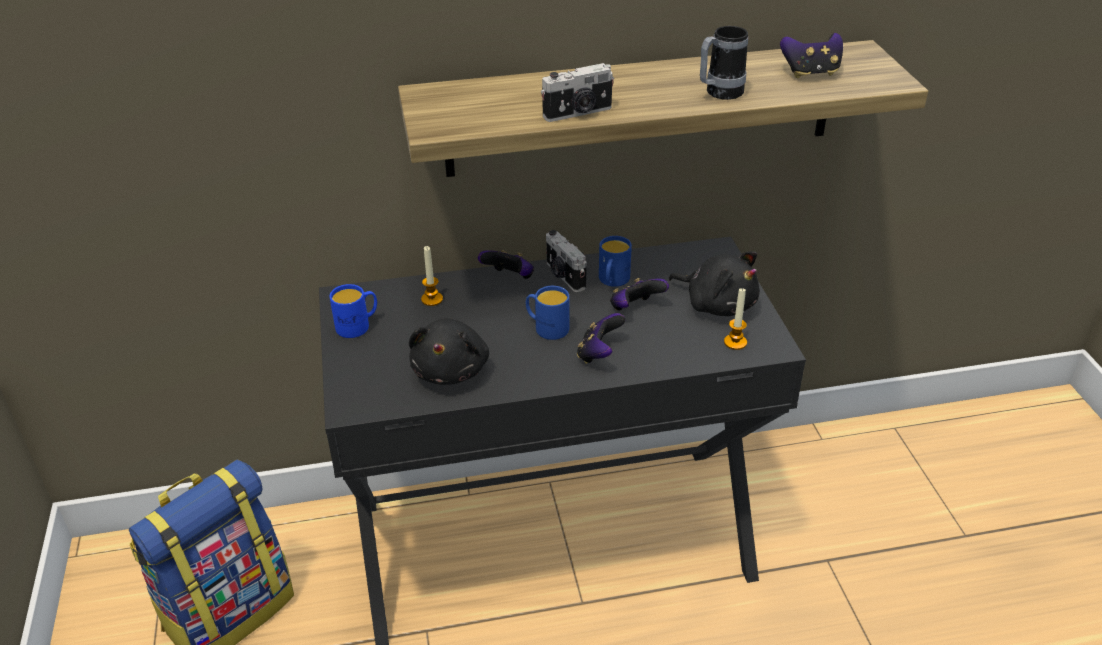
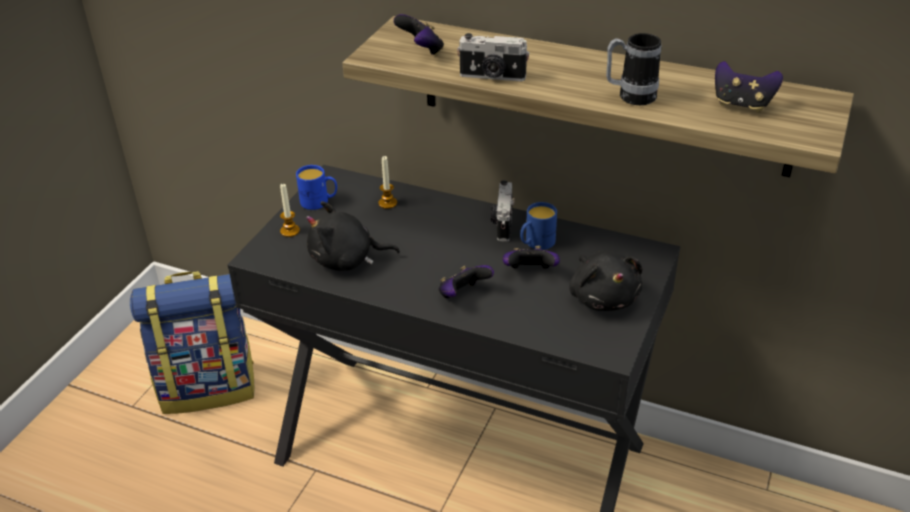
camera: 35 degrees right, 0 degrees up
black plush toy [409,318,489,385] -> black plush toy turned 45 degrees clockwise [306,201,400,271]
game controller [478,250,534,279] -> game controller moved to [393,14,444,56]
blue mug [526,286,569,340] -> none
candle [724,288,747,350] -> candle moved to [280,184,300,237]

